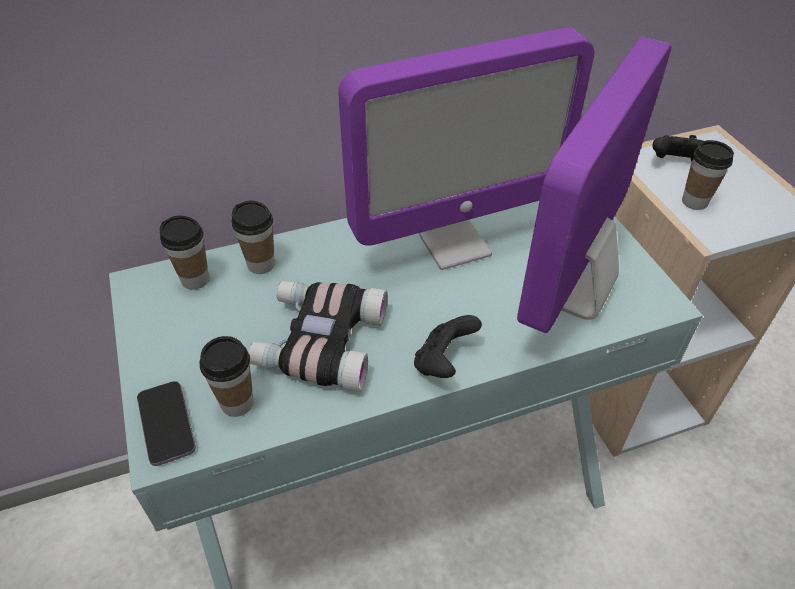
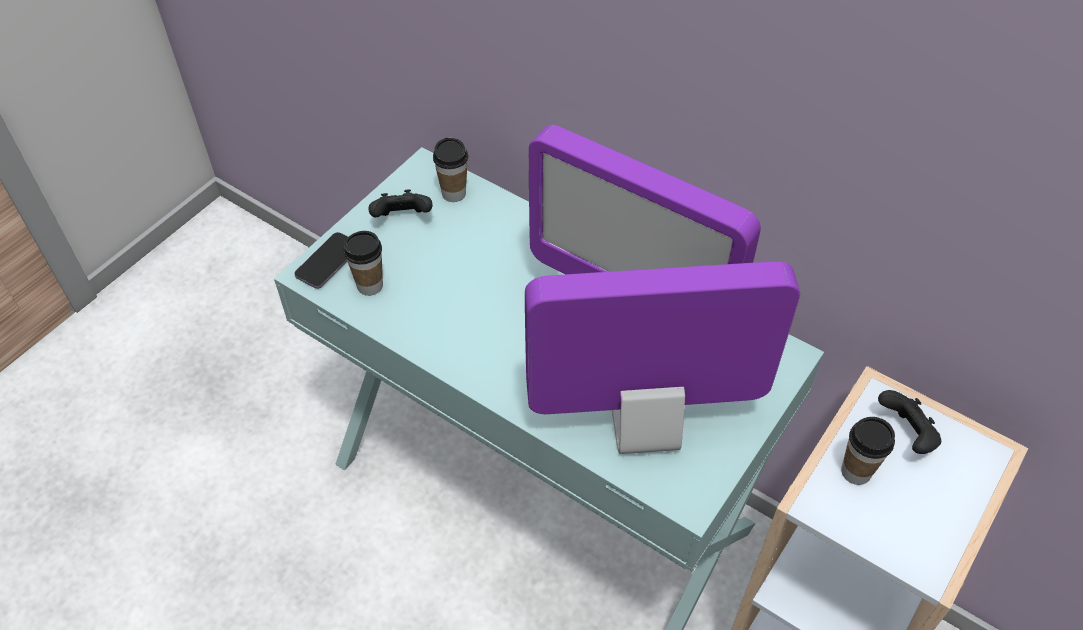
camera: 55 degrees right, 5 degrees up
cup [231,201,275,274] -> none
binoculars [248,281,388,392] -> none
black game controller [414,315,482,378] -> black game controller moved to [369,189,433,218]

